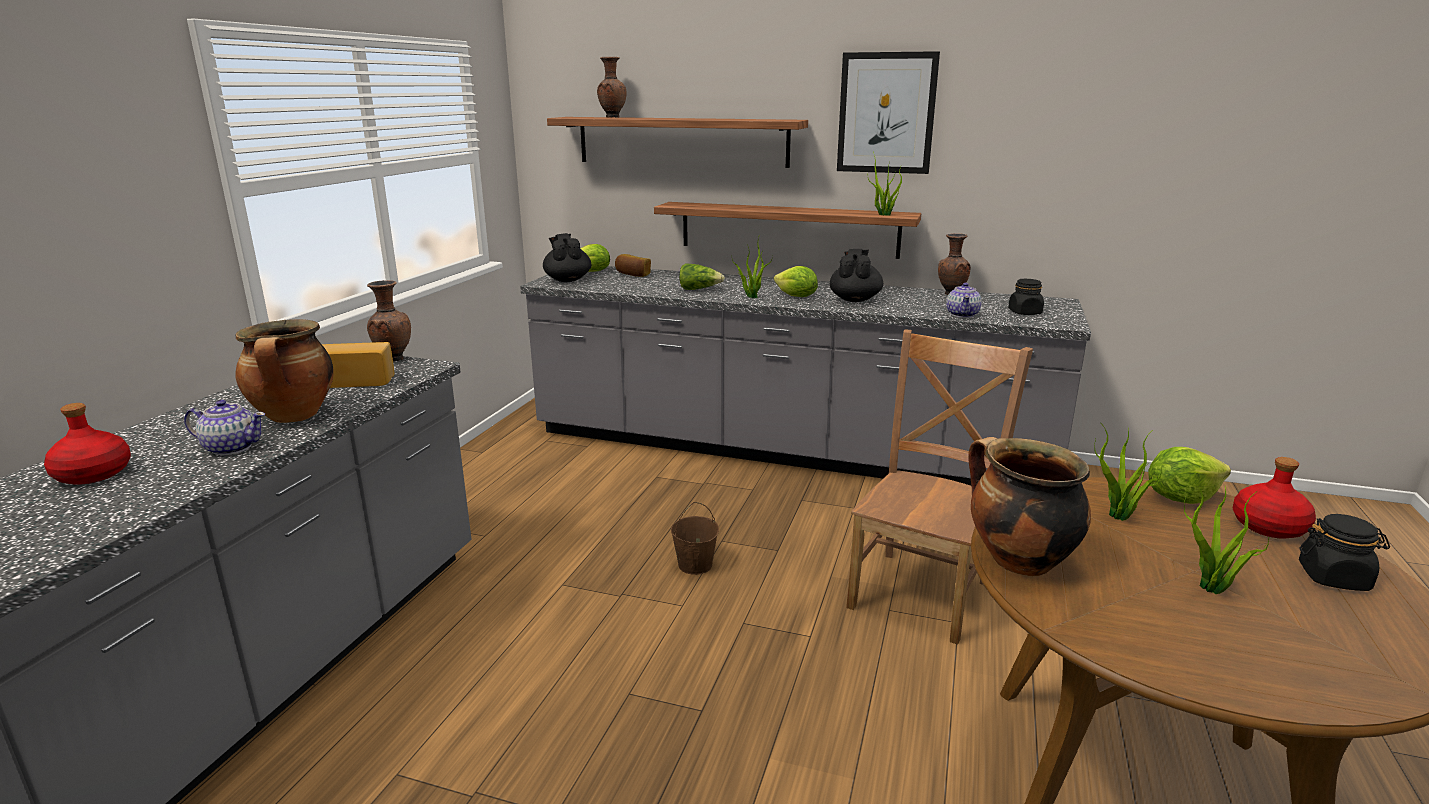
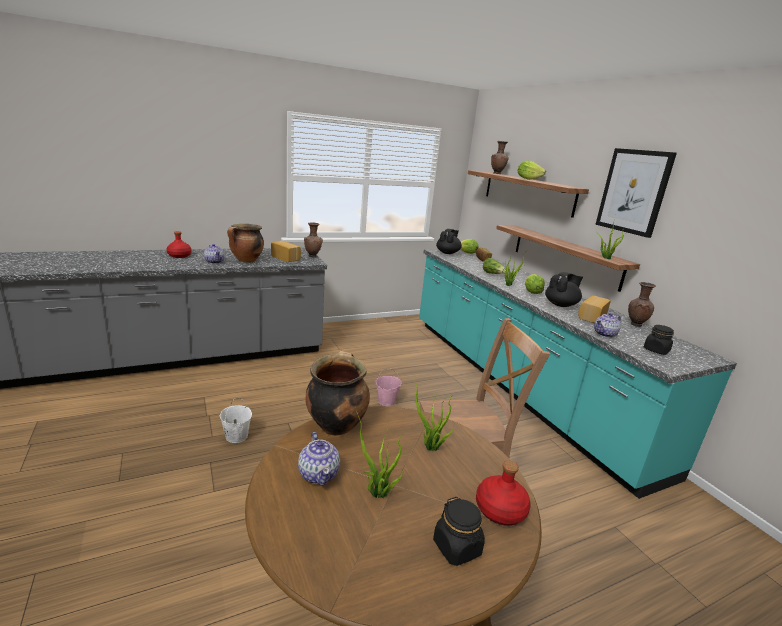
camera: 45 degrees right, 0 degrees up
grey counter [520,266,1091,485] -> turquoise counter [419,249,737,499]
brown bucket [671,502,719,575] -> pink bucket [376,368,401,406]
lettuce [1148,447,1231,504] -> lettuce moved to [518,160,546,180]
none -> white bucket [220,398,252,443]
none -> teapot [298,432,340,486]
none -> bread [578,296,611,323]

